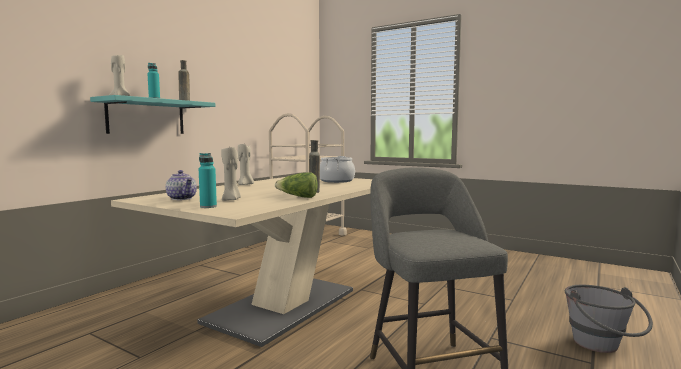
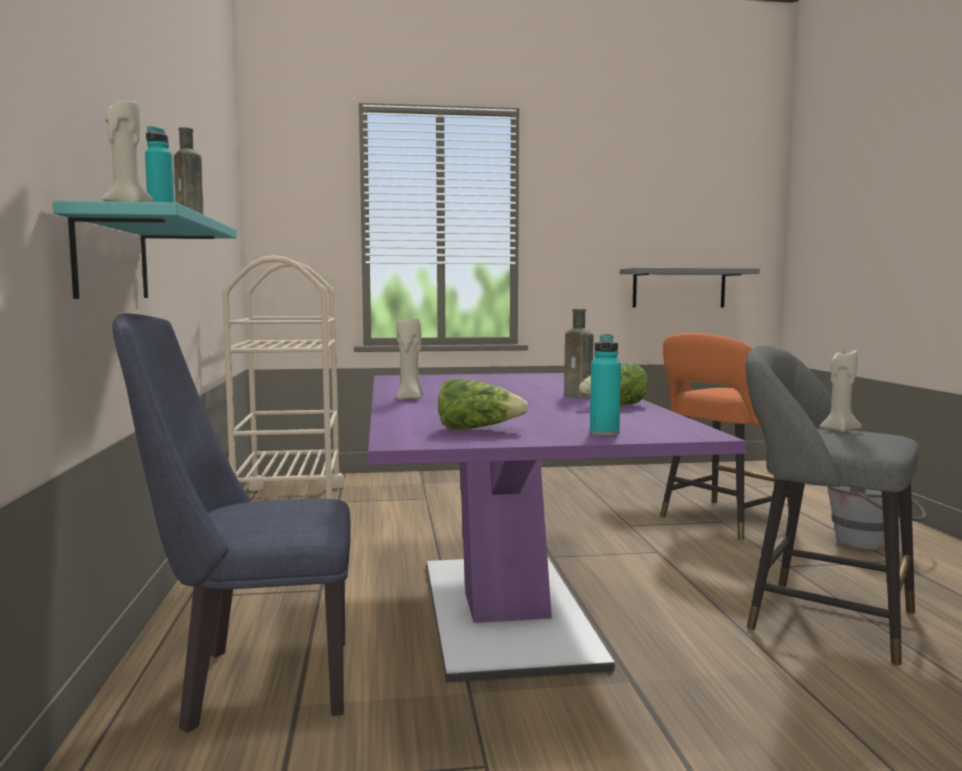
camera: 40 degrees left, 0 degrees up
beige dining table [111,177,372,347] -> purple dining table [368,373,746,683]
teapot [166,170,197,200] -> lettuce [438,378,529,430]
beige candle [221,147,241,201] -> beige candle moved to [819,350,862,432]
cooking pot [320,156,355,183] -> none
none -> blue chair [112,314,351,733]
none -> grey shelf [620,268,760,308]
none -> orange stool [660,333,793,541]

